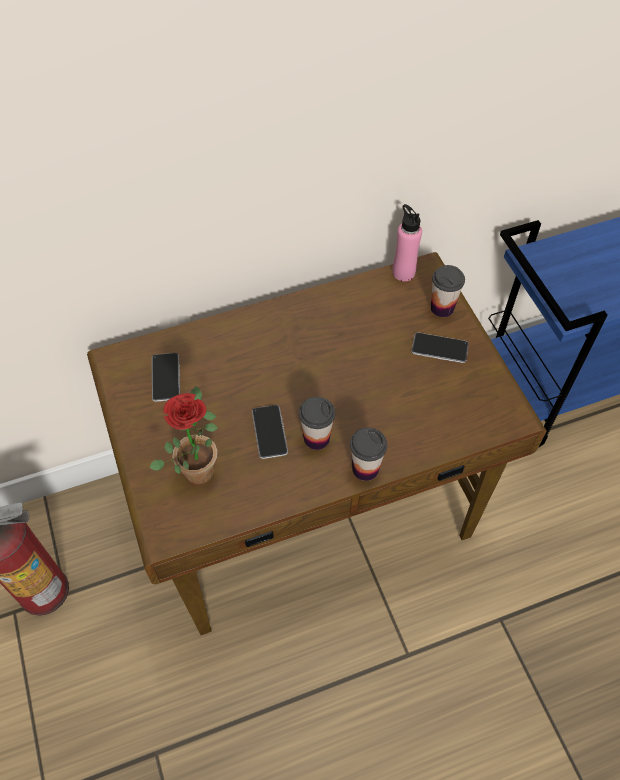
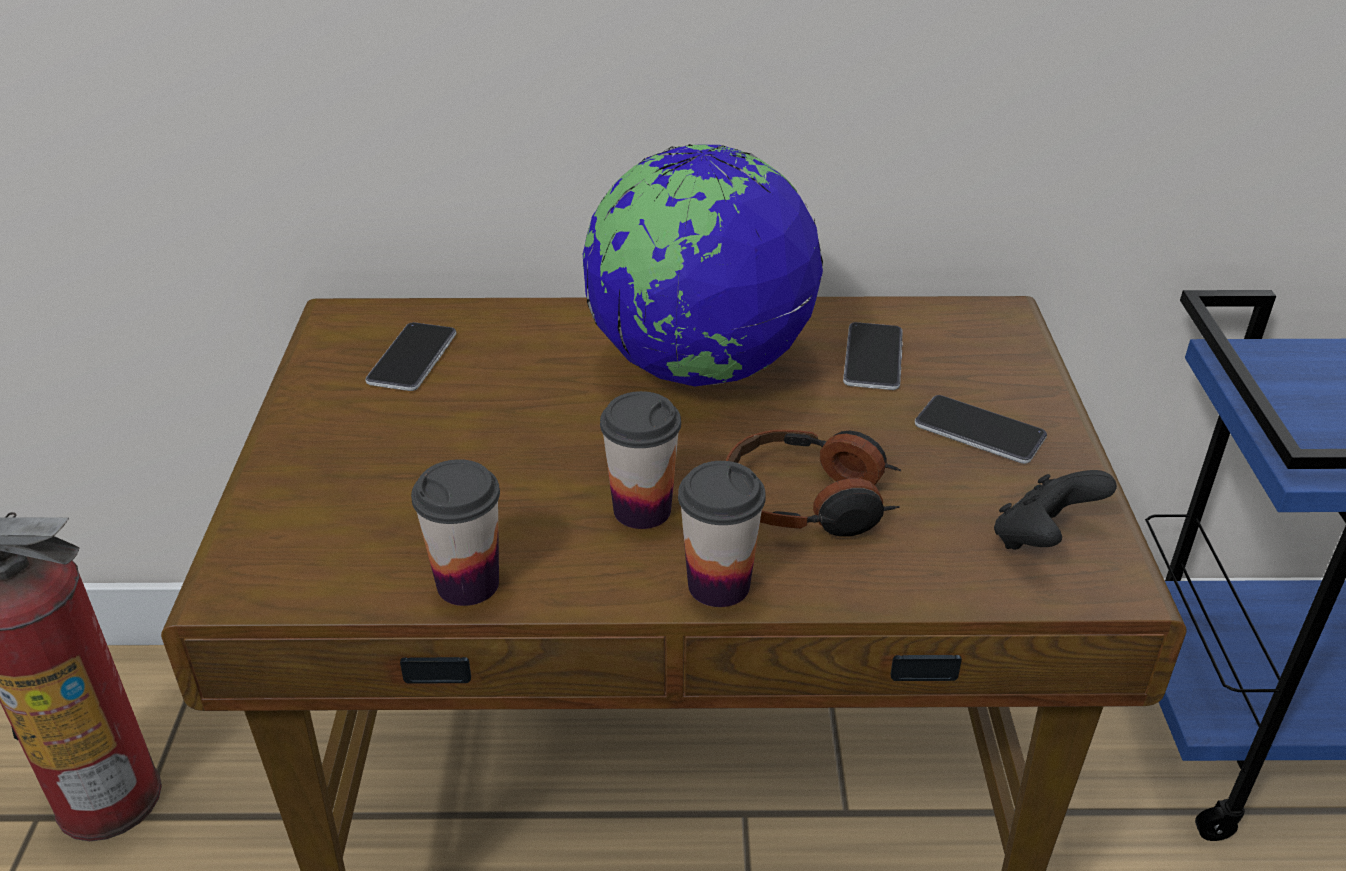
camera: 20 degrees right, 20 degrees down
potted plant [149,386,218,485] -> none
phone [252,405,288,459] -> phone moved to [843,322,903,390]
pink bottle [393,204,422,281] -> none
cup [431,265,465,317] -> cup moved to [411,459,500,606]
none -> globe [583,144,823,387]
none -> headphones [726,430,901,537]
none -> black game controller [994,470,1117,550]

